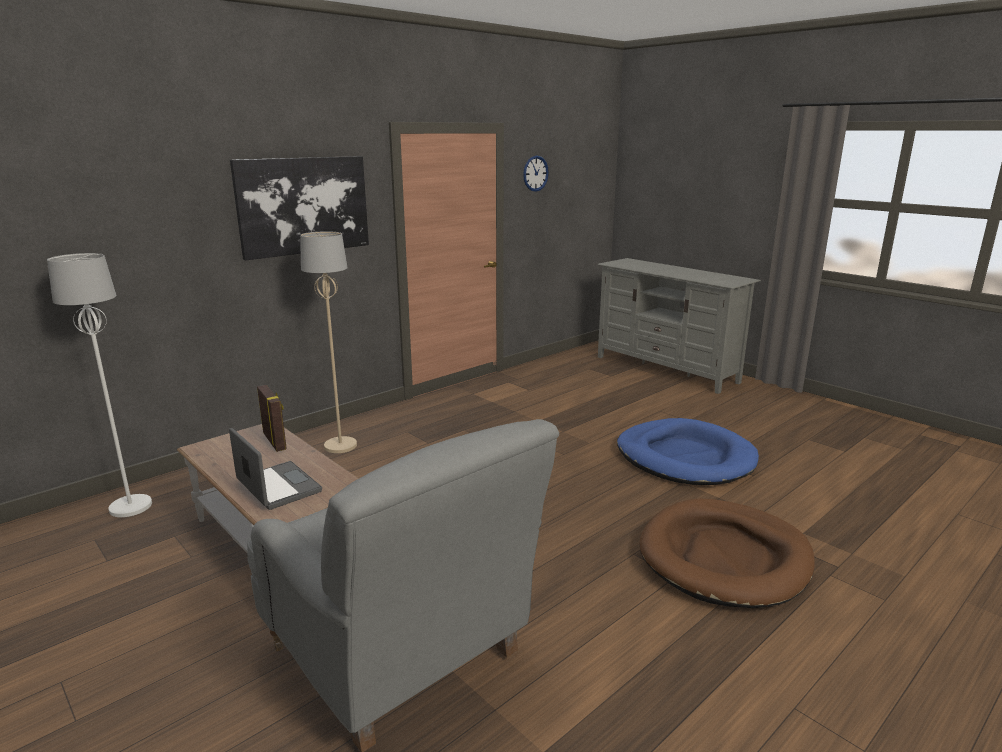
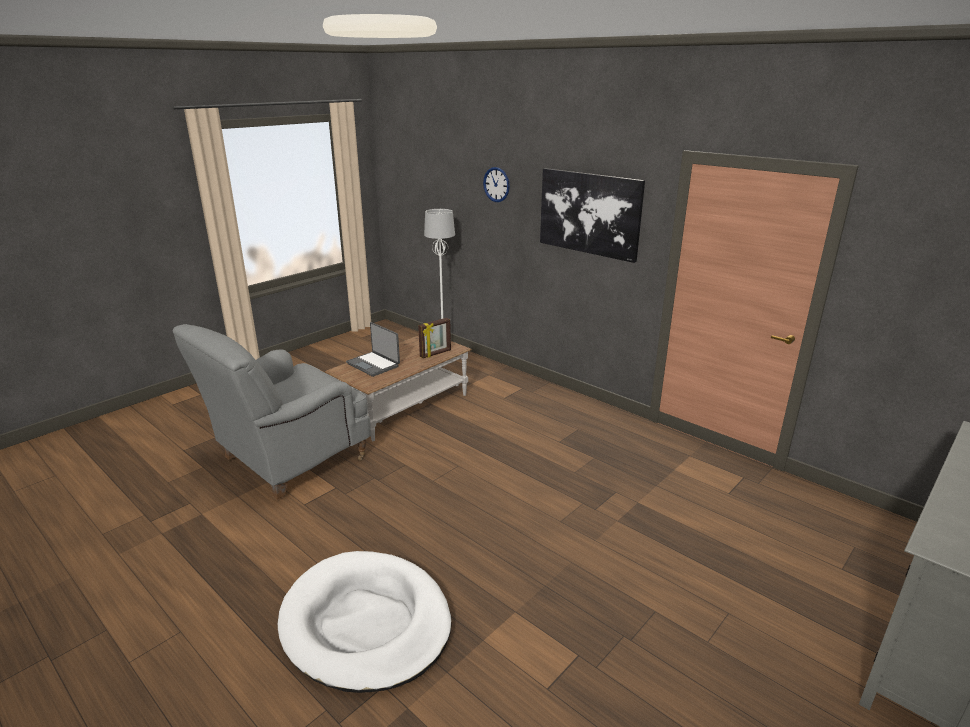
camera: 85 degrees right, 5 degrees up
laptop [229,428,322,510] -> laptop turned 90 degrees clockwise [346,322,400,377]
beige floor lamp [300,231,357,453] -> none
wall clock [523,156,549,192] -> wall clock moved to [483,167,510,202]
blue dog bed [617,418,759,485] -> none
brown dog bed [640,499,815,608] -> white dog bed [278,551,451,693]

